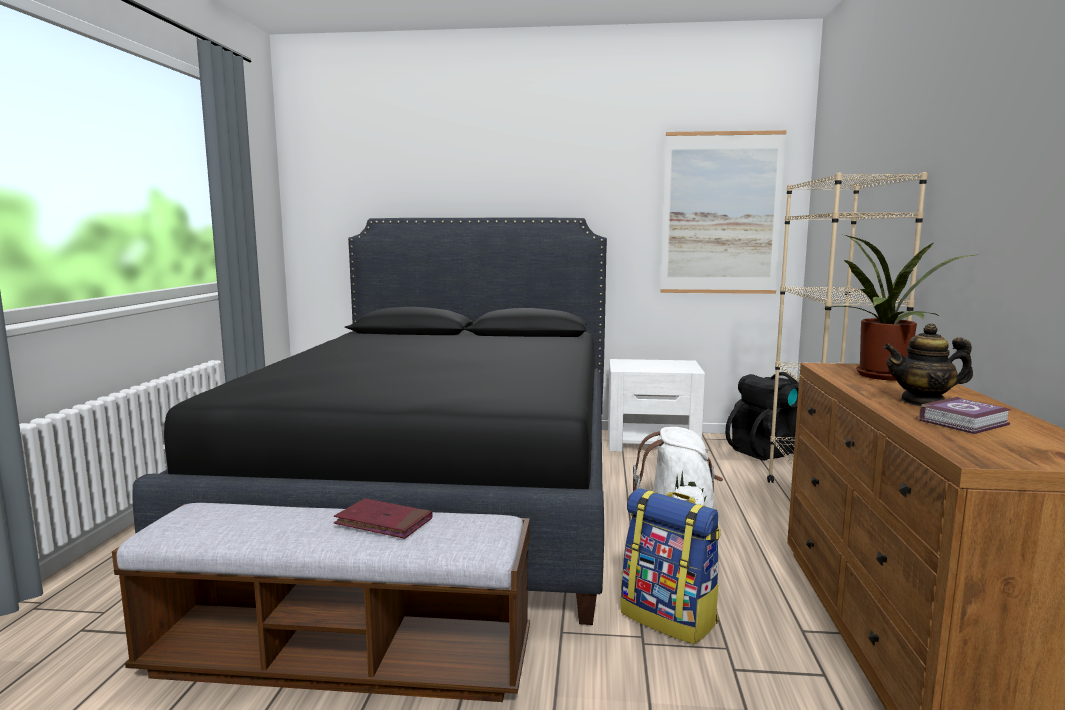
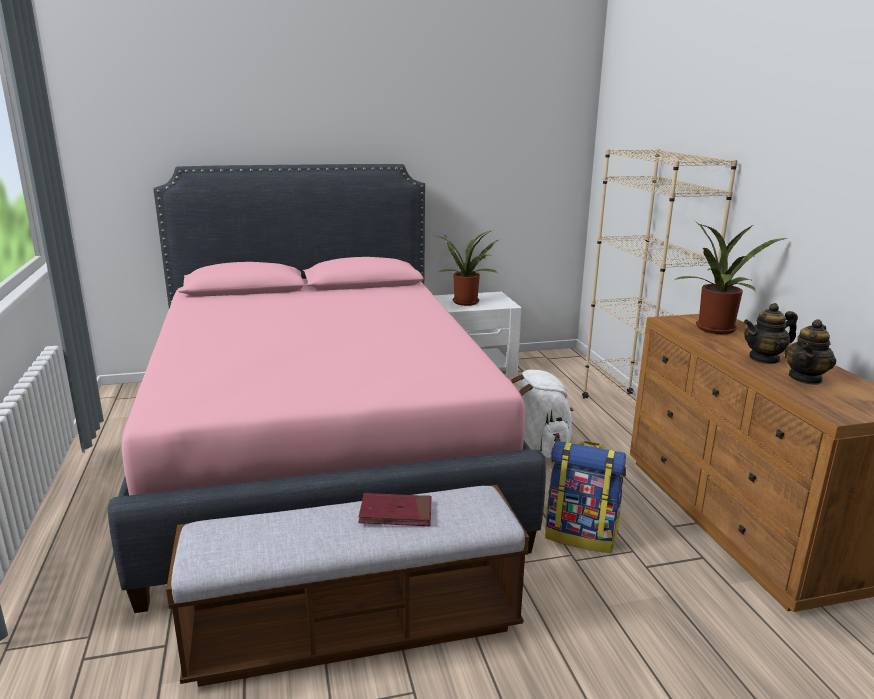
camera: 20 degrees left, 10 degrees up
black bed [132,218,607,625] -> pink bed [107,164,546,613]
picture [660,130,787,294] -> none
black backpack [725,372,799,461] -> none
book [919,397,1011,434] -> teapot [785,319,836,385]
none -> potted plant [437,230,499,306]

